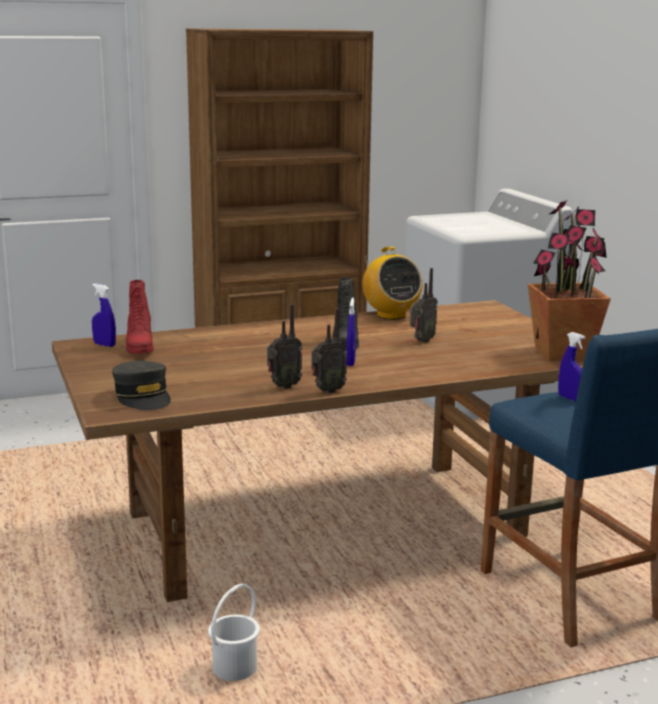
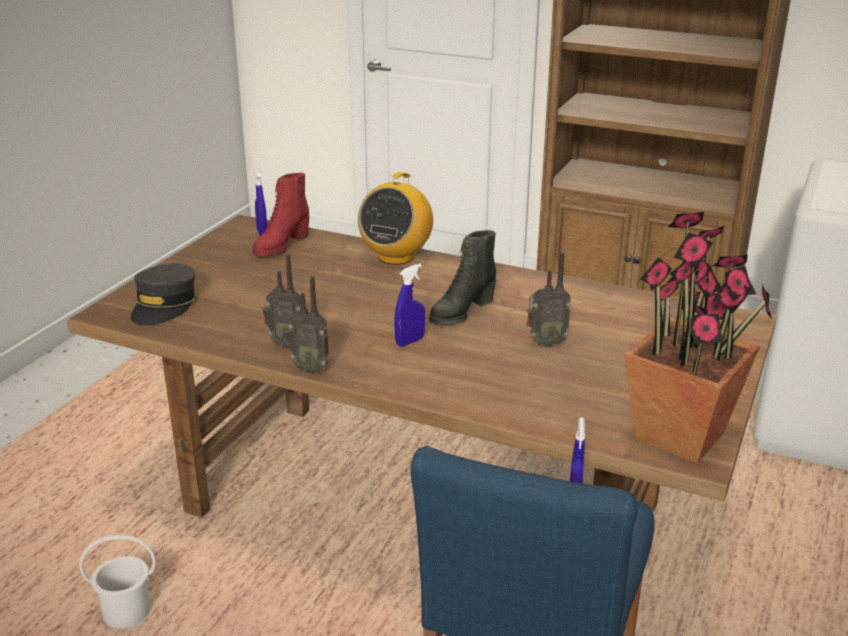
camera: 45 degrees right, 10 degrees up
radio [362,247,423,320] -> radio moved to [358,172,433,265]

